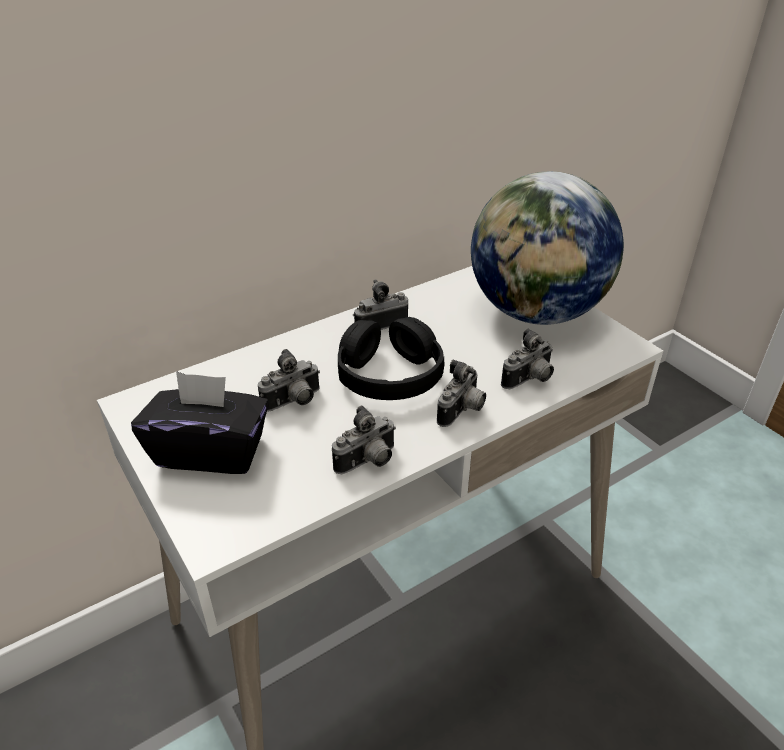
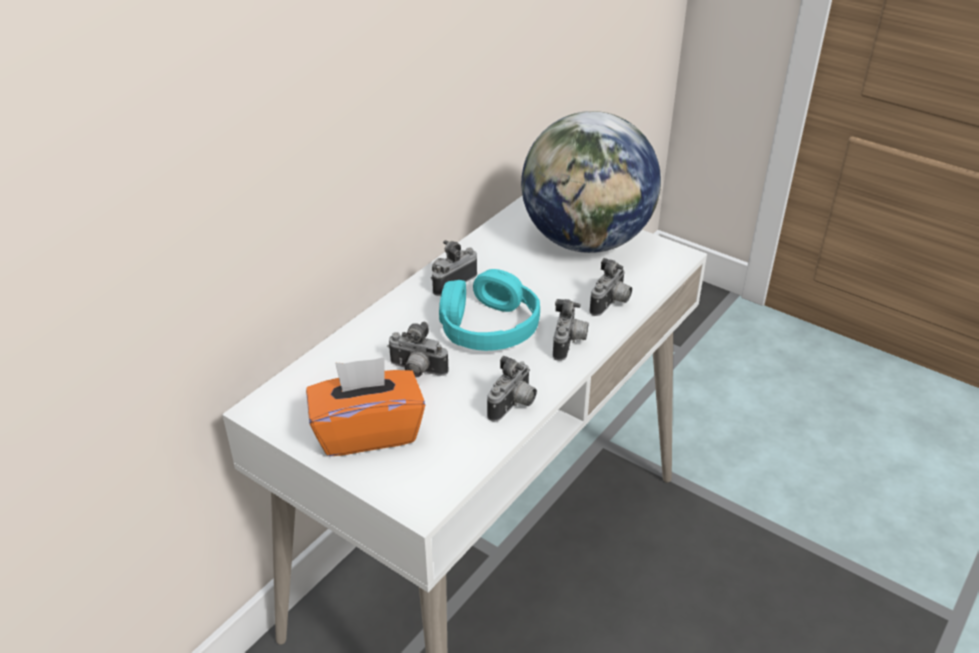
camera: 20 degrees left, 0 degrees up
black tissue box [131,371,269,474] -> orange tissue box [306,357,425,456]
camera [258,349,320,412] -> camera turned 75 degrees clockwise [387,322,449,378]
black headphones [338,317,444,400] -> turquoise headphones [439,269,540,351]

